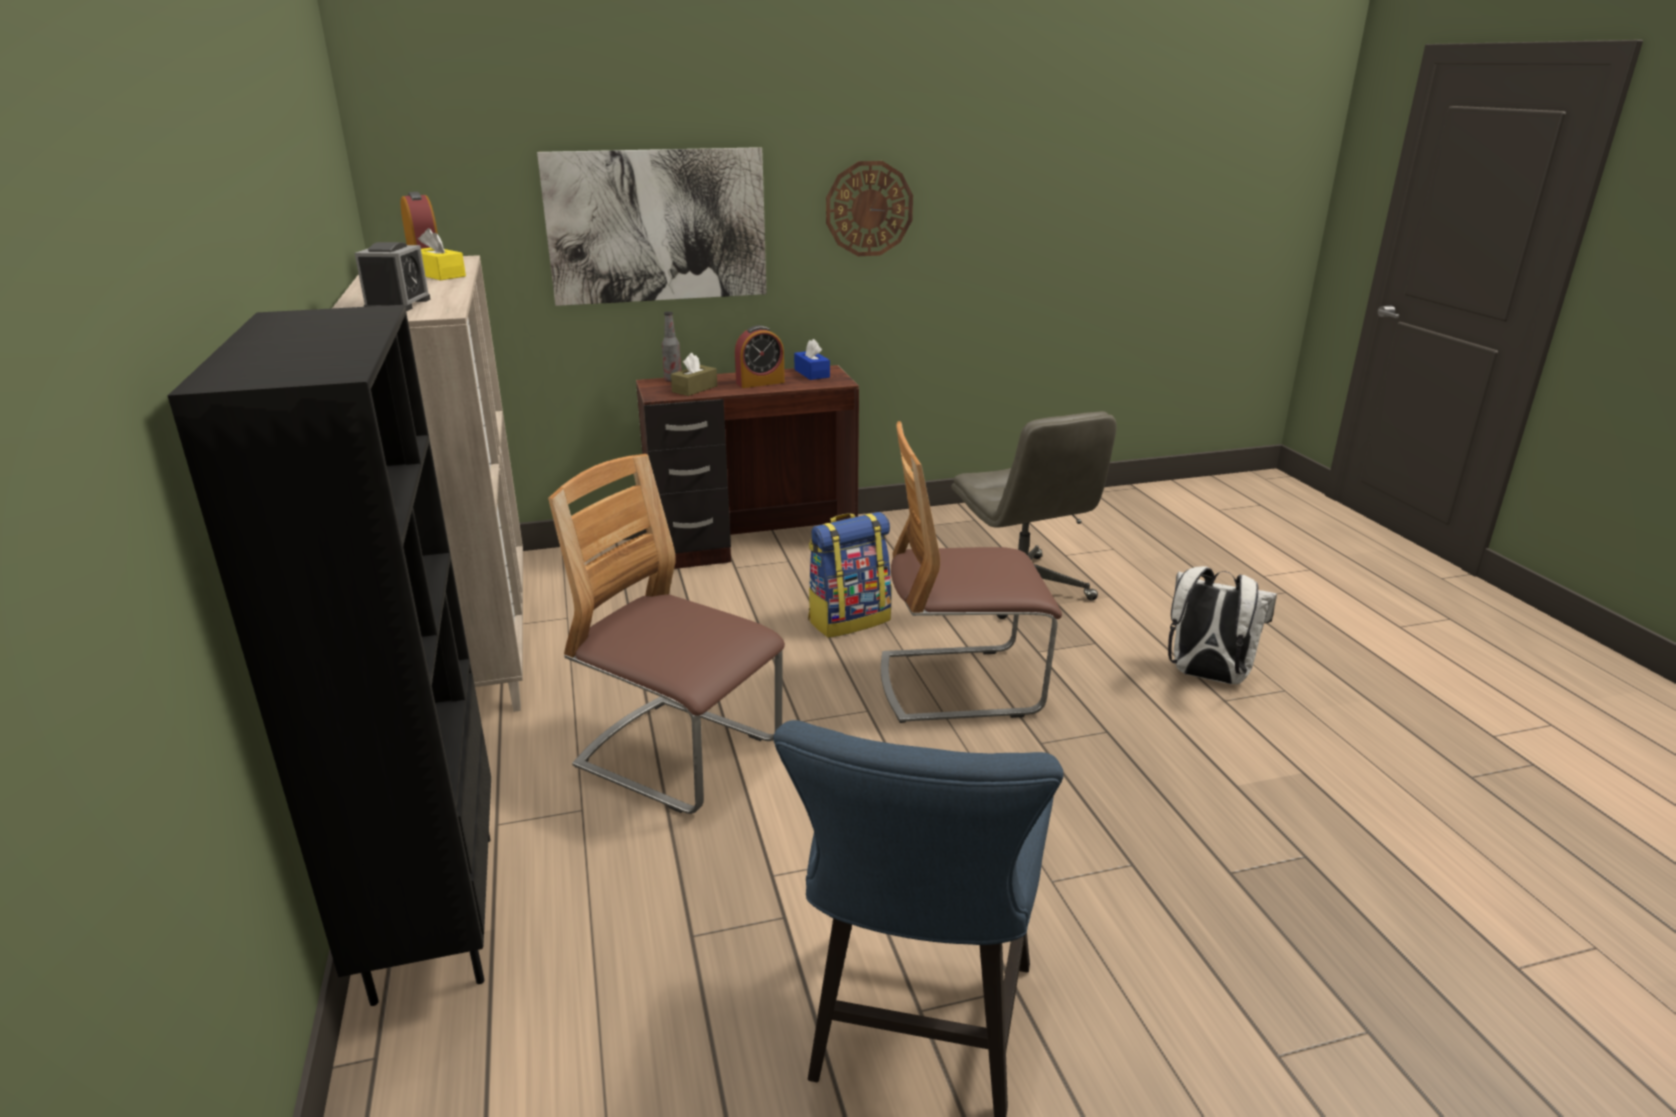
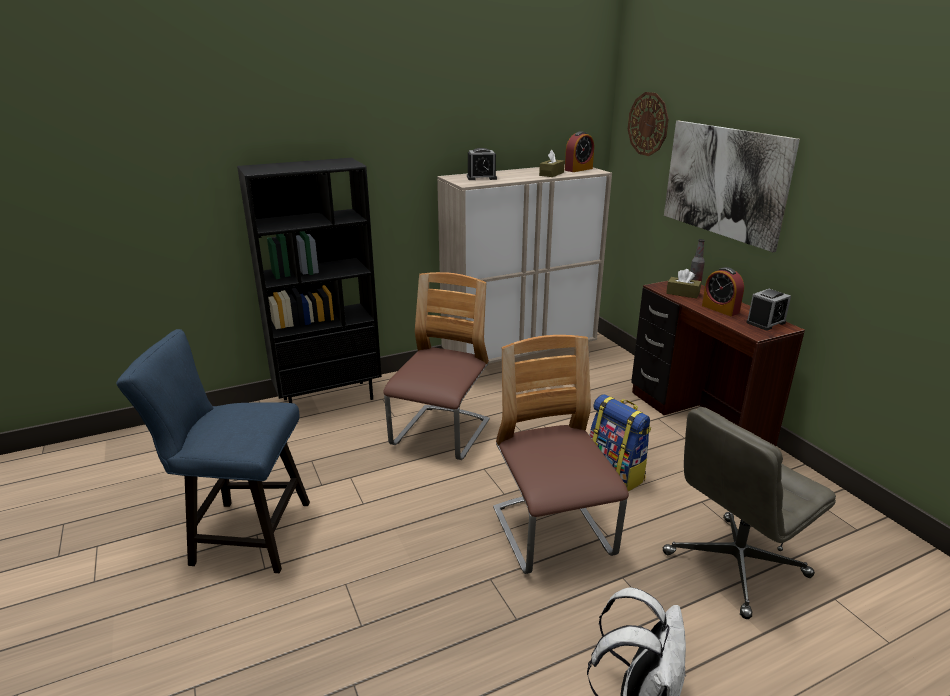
camera: 80 degrees right, 0 degrees up
yellow tissue box [417,228,466,280] -> brown tissue box [539,150,565,177]
blue tissue box [794,339,830,380] -> alarm clock [746,289,791,330]
wall clock [826,161,913,256] -> wall clock moved to [628,92,669,156]

